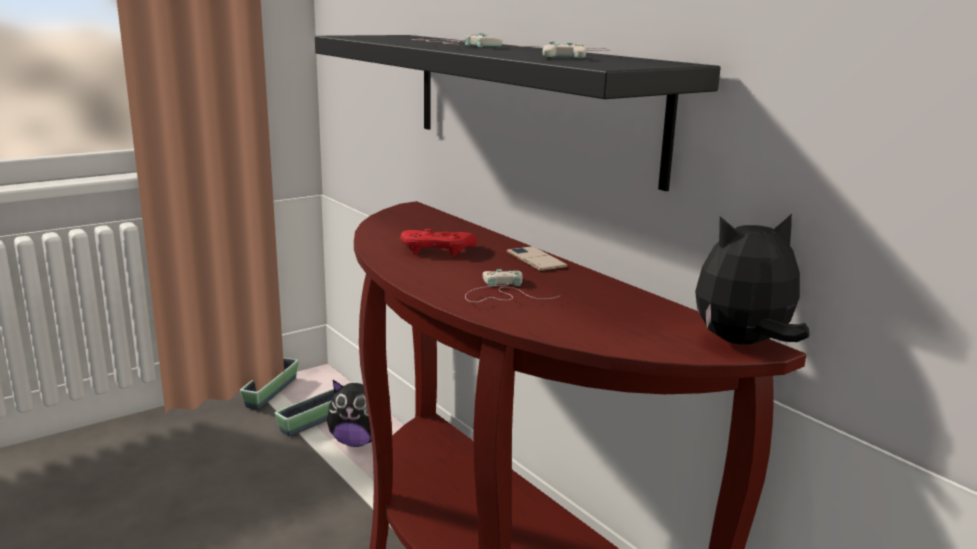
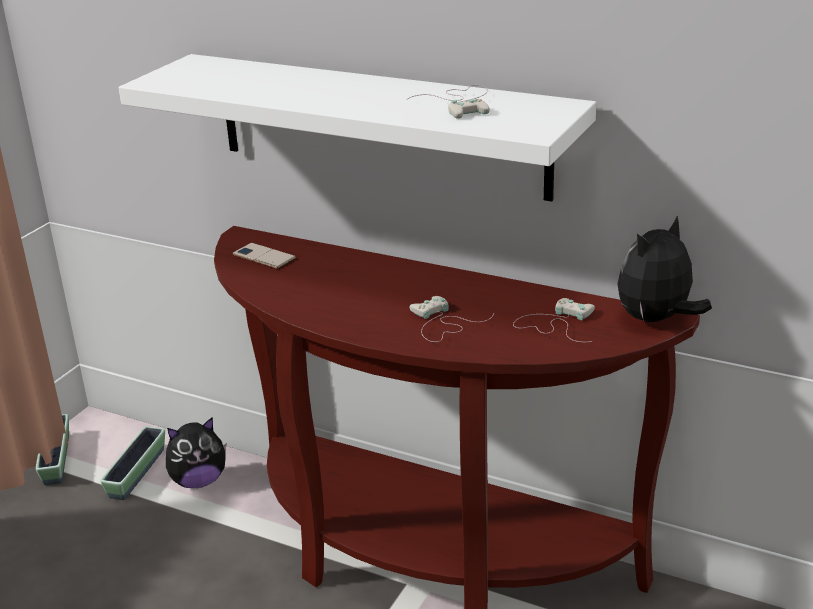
camera: 25 degrees left, 10 degrees up
black shelf [315,35,721,191] -> white shelf [118,54,596,202]
red game controller [401,229,477,257] -> none
white game controller [411,33,502,47] -> white game controller moved to [513,298,595,342]
phone [507,246,568,271] -> phone moved to [233,243,296,269]

